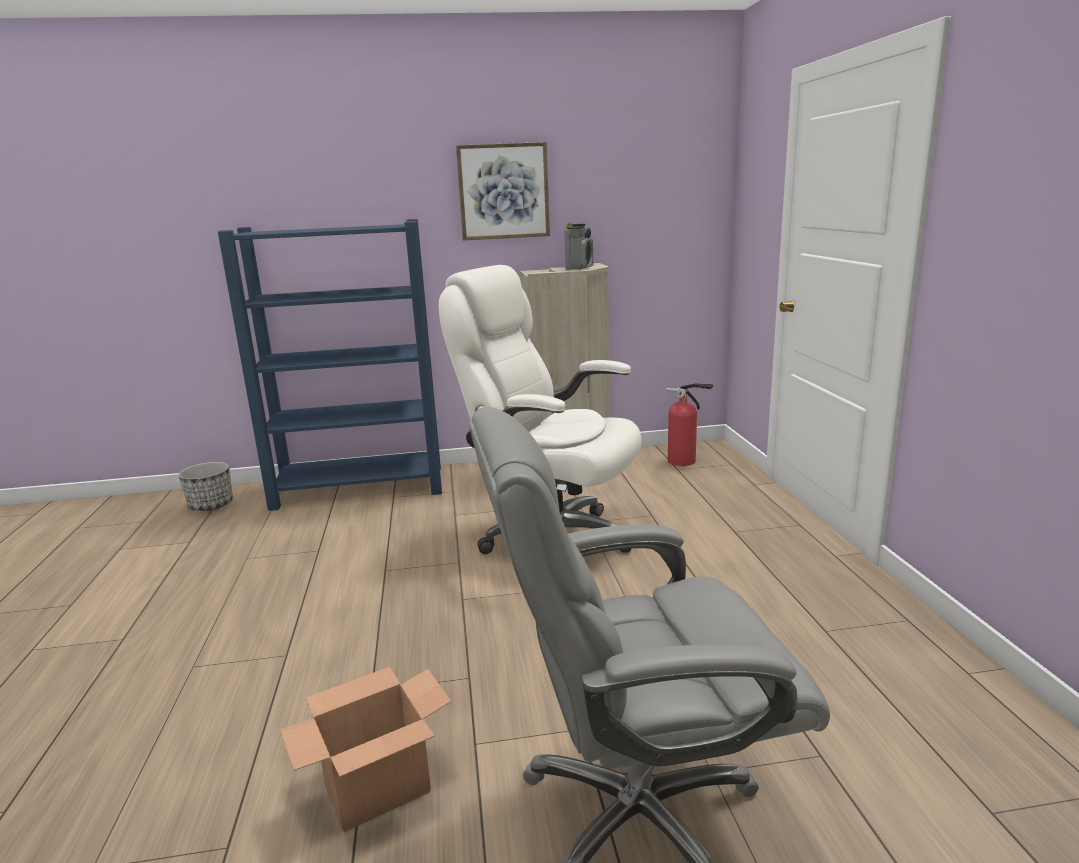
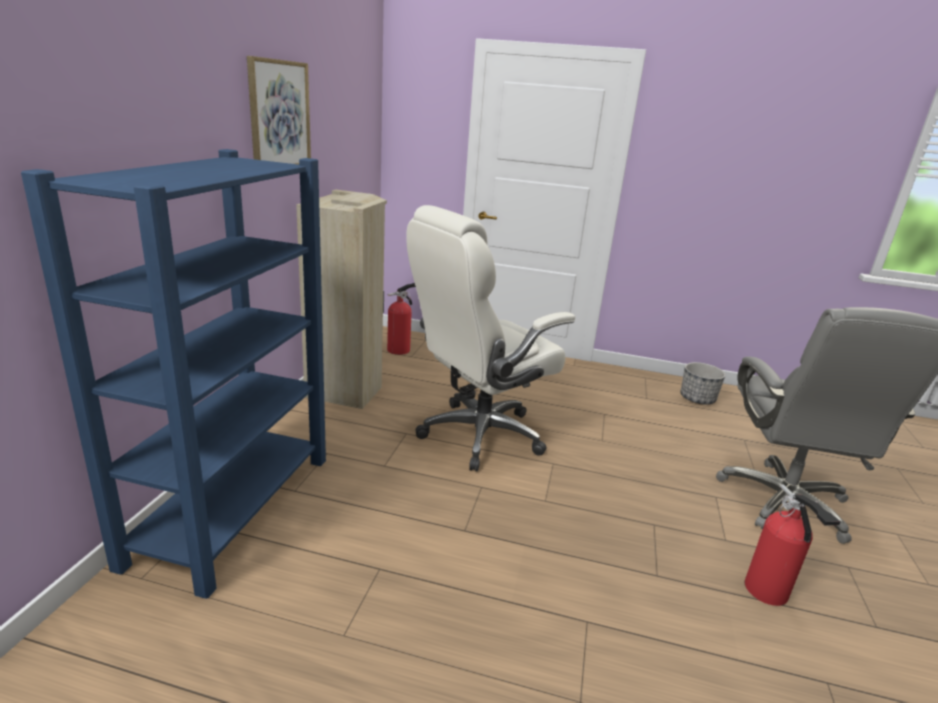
camera: 70 degrees left, 5 degrees up
planter [178,462,233,511] -> planter moved to [681,362,726,405]
cardboard box [280,667,451,832] -> fire extinguisher [745,484,841,606]
radio [564,222,593,270] -> none

